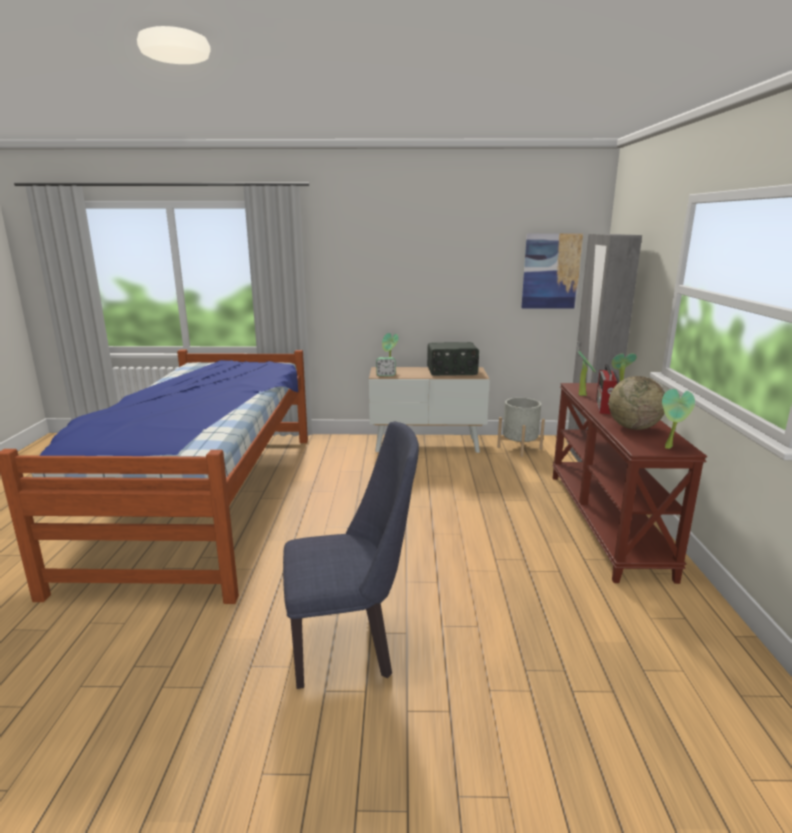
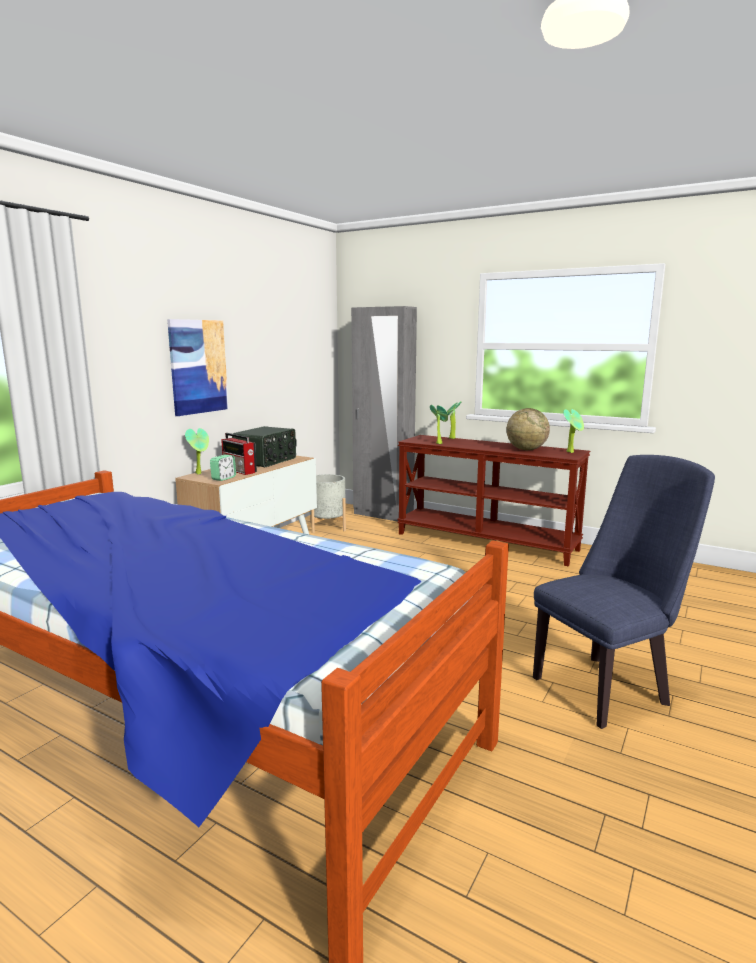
camera: 60 degrees left, 5 degrees down
blue chair [283,422,419,689] -> blue chair turned 45 degrees clockwise [533,455,715,729]
picture [521,233,583,309] -> picture moved to [167,319,228,416]
radio [596,364,620,414] -> radio moved to [221,433,257,475]

